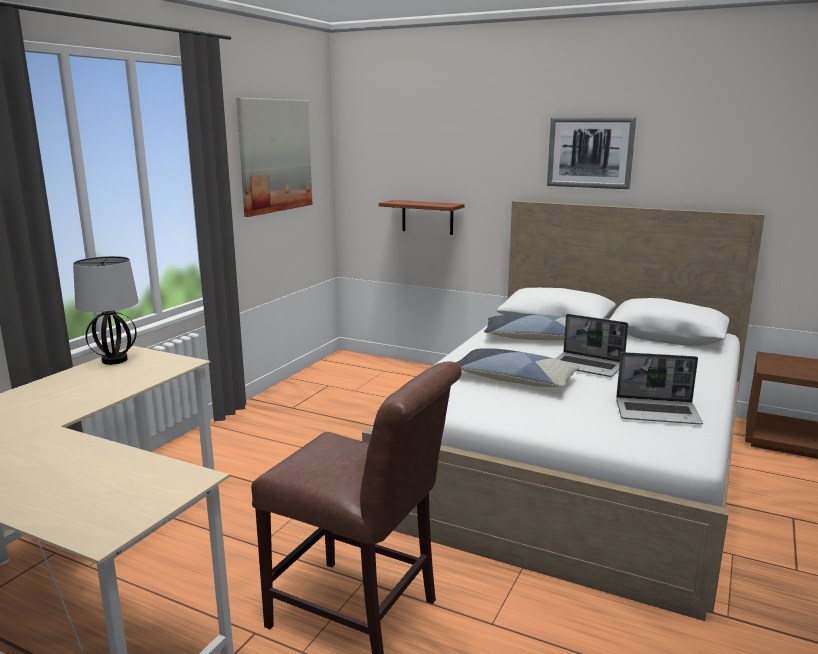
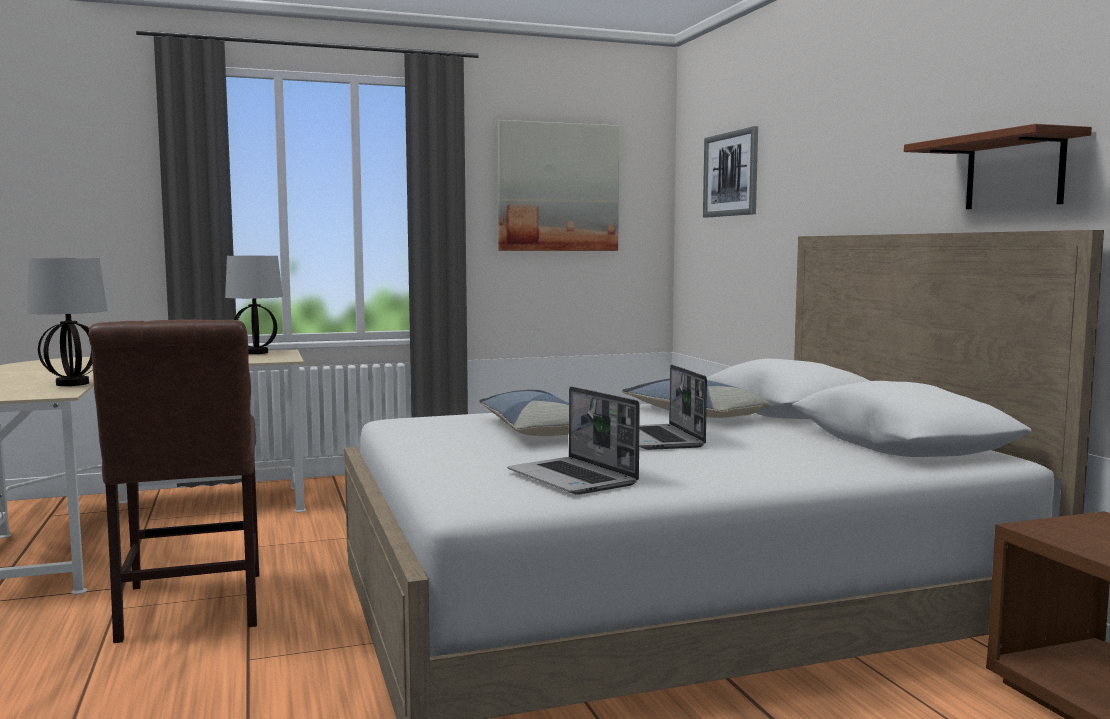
camera: 45 degrees right, 10 degrees down
brown shelf [379,200,464,235] -> brown shelf moved to [904,124,1092,209]
picture [547,117,636,189] -> picture moved to [703,126,758,217]
none -> table lamp [27,258,107,386]

